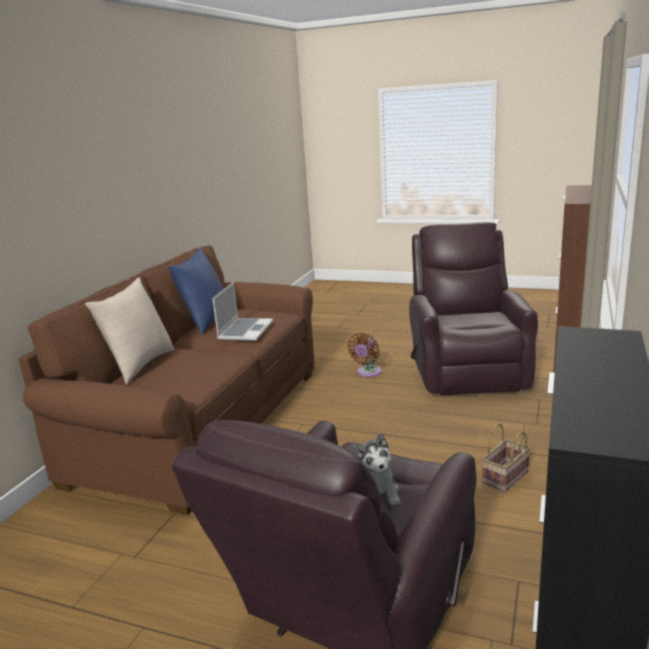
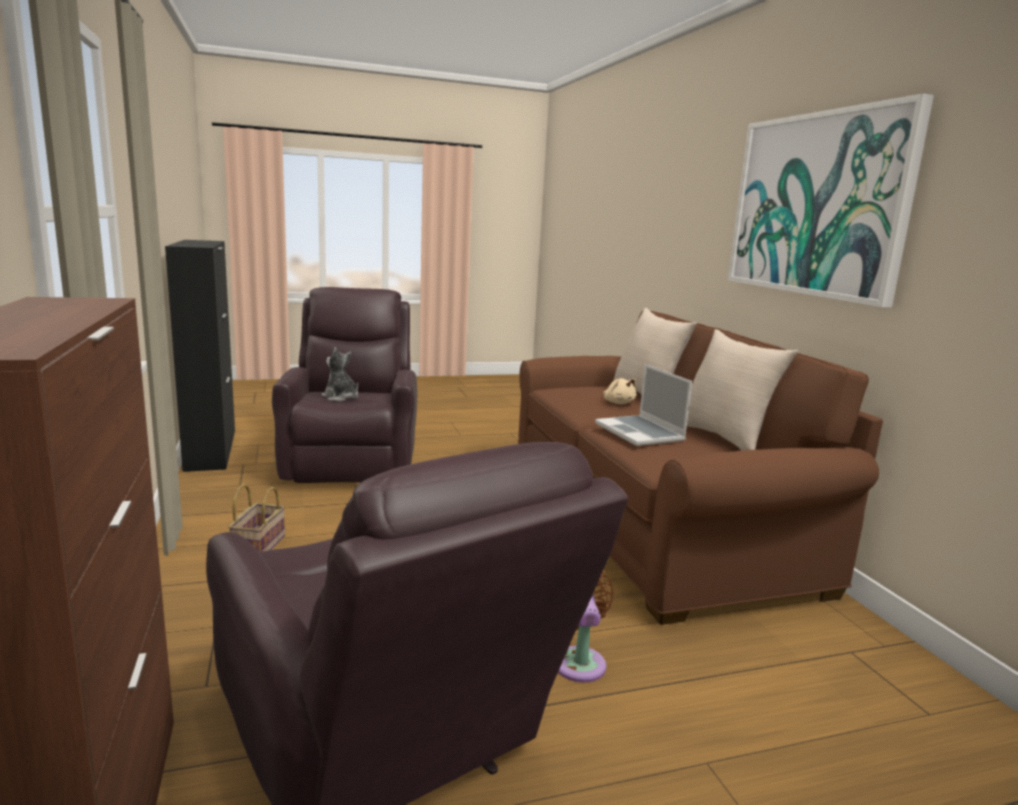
camera: 140 degrees right, 5 degrees down
blue pillow [168,248,224,335] -> beige pillow [687,329,799,451]
none -> beige plush toy [603,378,637,404]
none -> picture [728,94,934,307]

